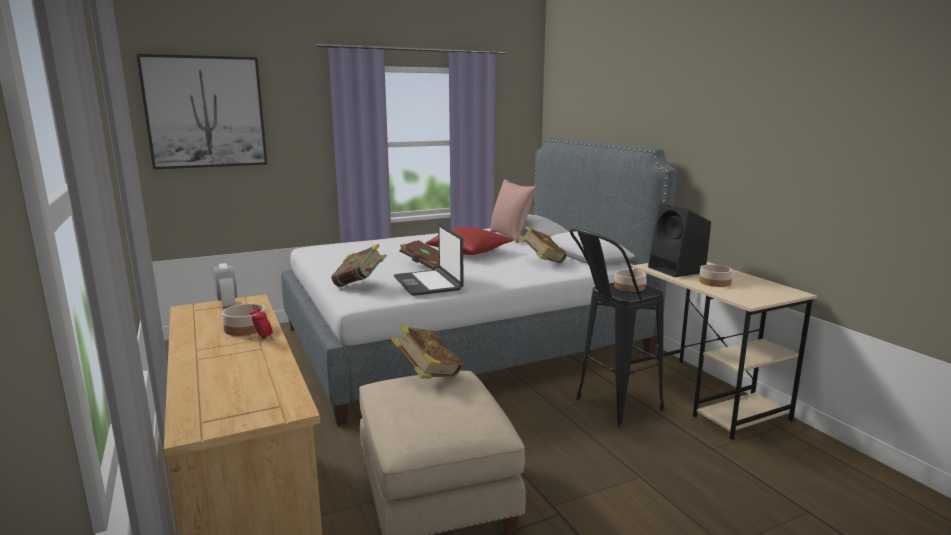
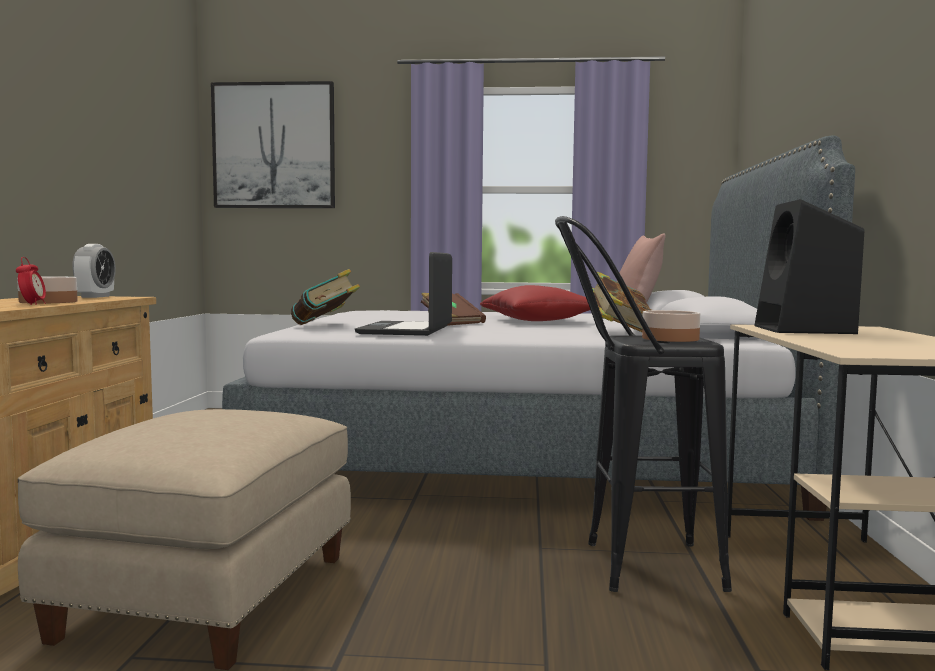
camera: 30 degrees right, 10 degrees down
book [391,324,463,379] -> none
bowl [699,264,733,287] -> none

